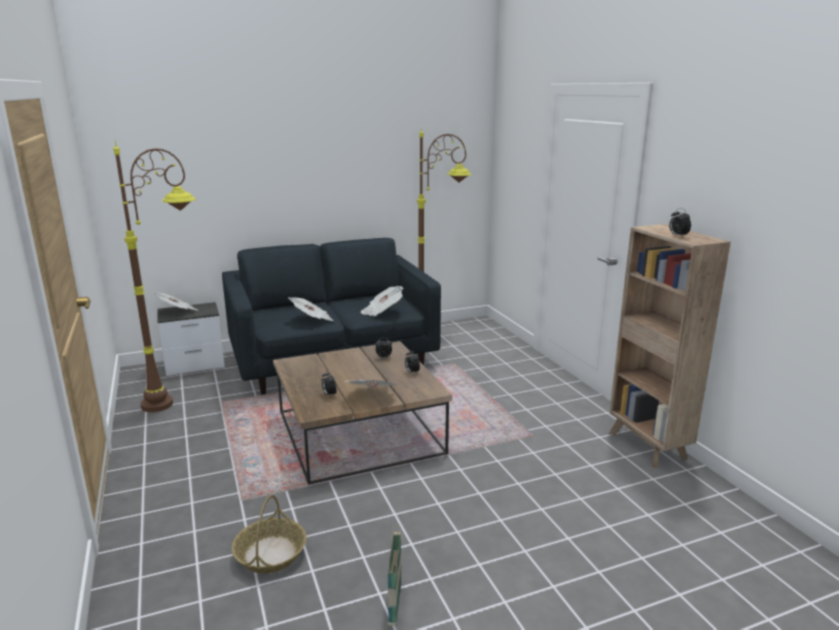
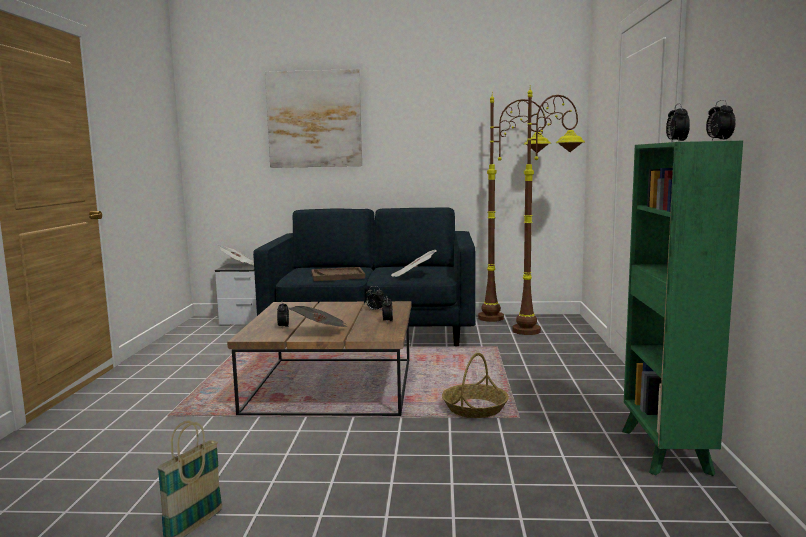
camera: 25 degrees right, 10 degrees down
brown floor lamp [113,140,196,412] -> brown floor lamp moved to [512,85,585,335]
basket [232,495,307,573] -> basket moved to [442,353,509,418]
newspaper [288,297,334,321] -> brown tray [311,267,365,281]
brown bookcase [609,224,731,468] -> green bookcase [622,141,743,476]
none -> picture [265,69,362,168]
none -> alarm clock [706,100,736,140]

